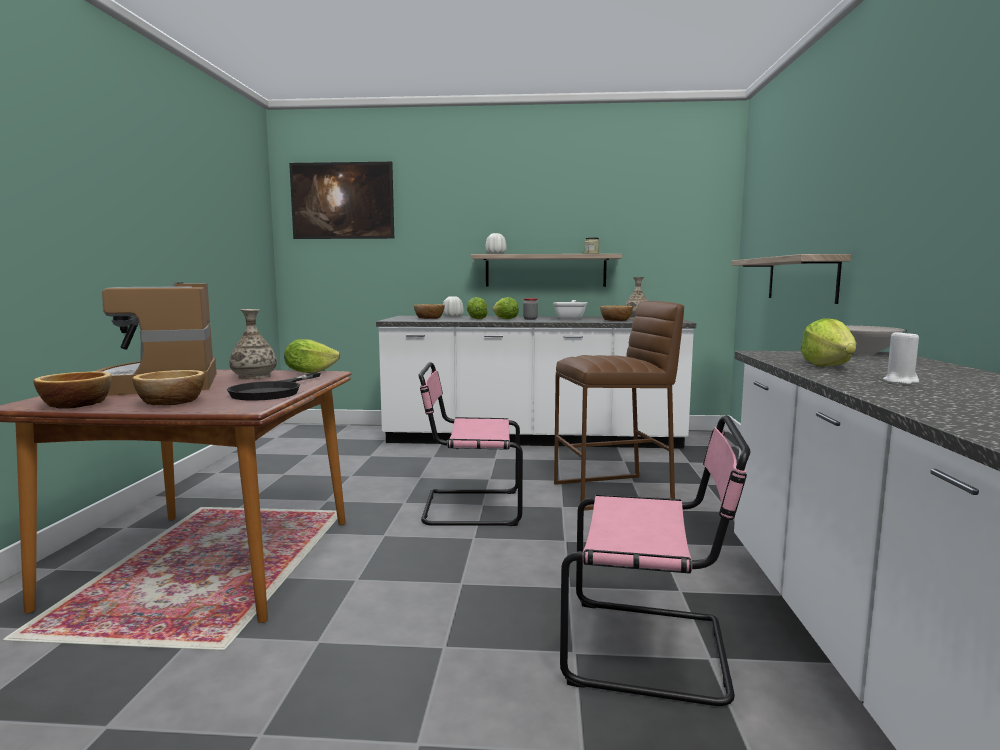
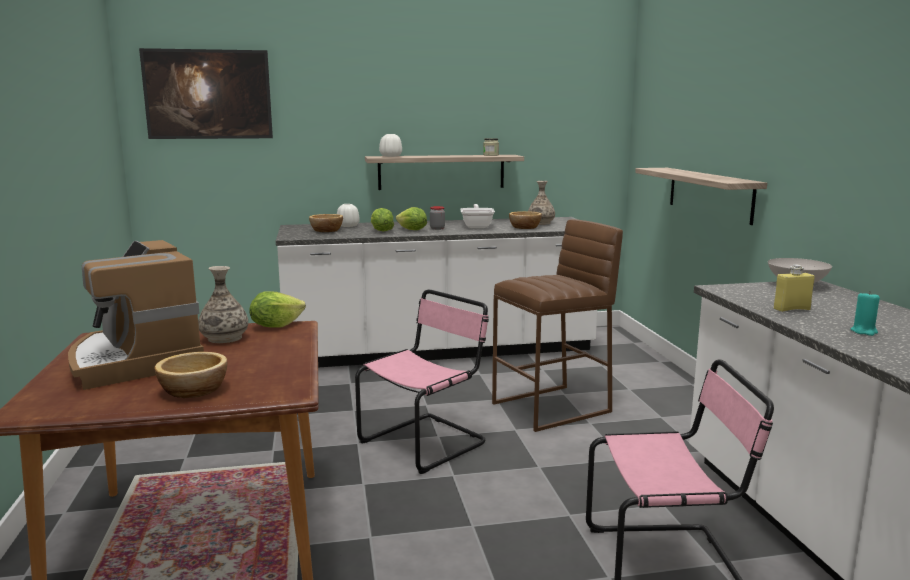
camera: 15 degrees left, 5 degrees up
bowl [33,371,112,409] -> none
black frying pan [227,373,321,401] -> none
pink chair [418,362,523,526] -> pink chair turned 150 degrees clockwise [355,290,489,474]
lettuce [800,318,856,367] -> yellow bottle [774,265,814,312]
white candle [883,329,919,385] -> turquoise candle [851,292,880,336]

